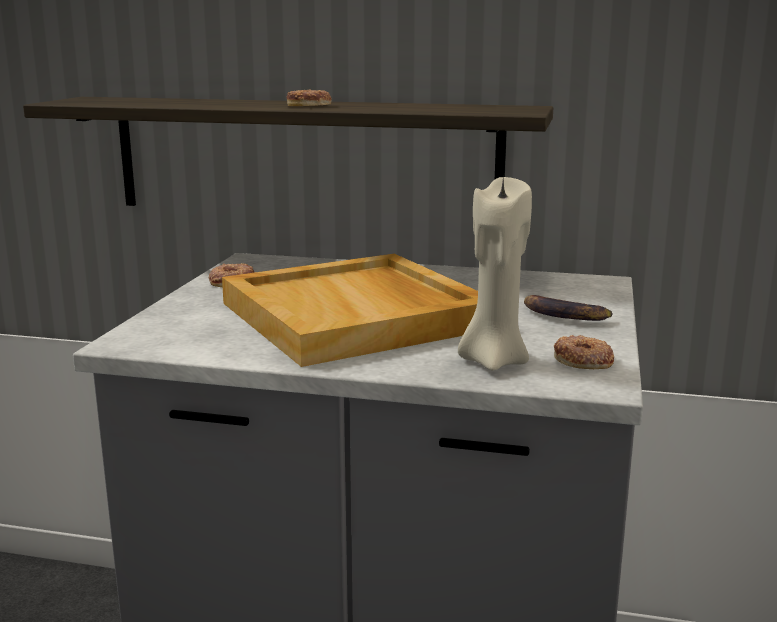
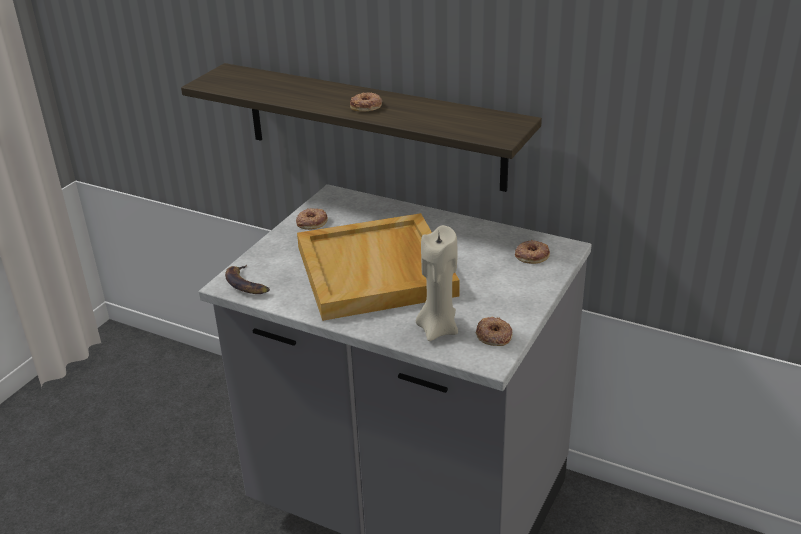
camera: 15 degrees right, 15 degrees up
banana [524,295,613,321] -> banana moved to [225,264,270,294]
none -> donut [515,240,550,264]

